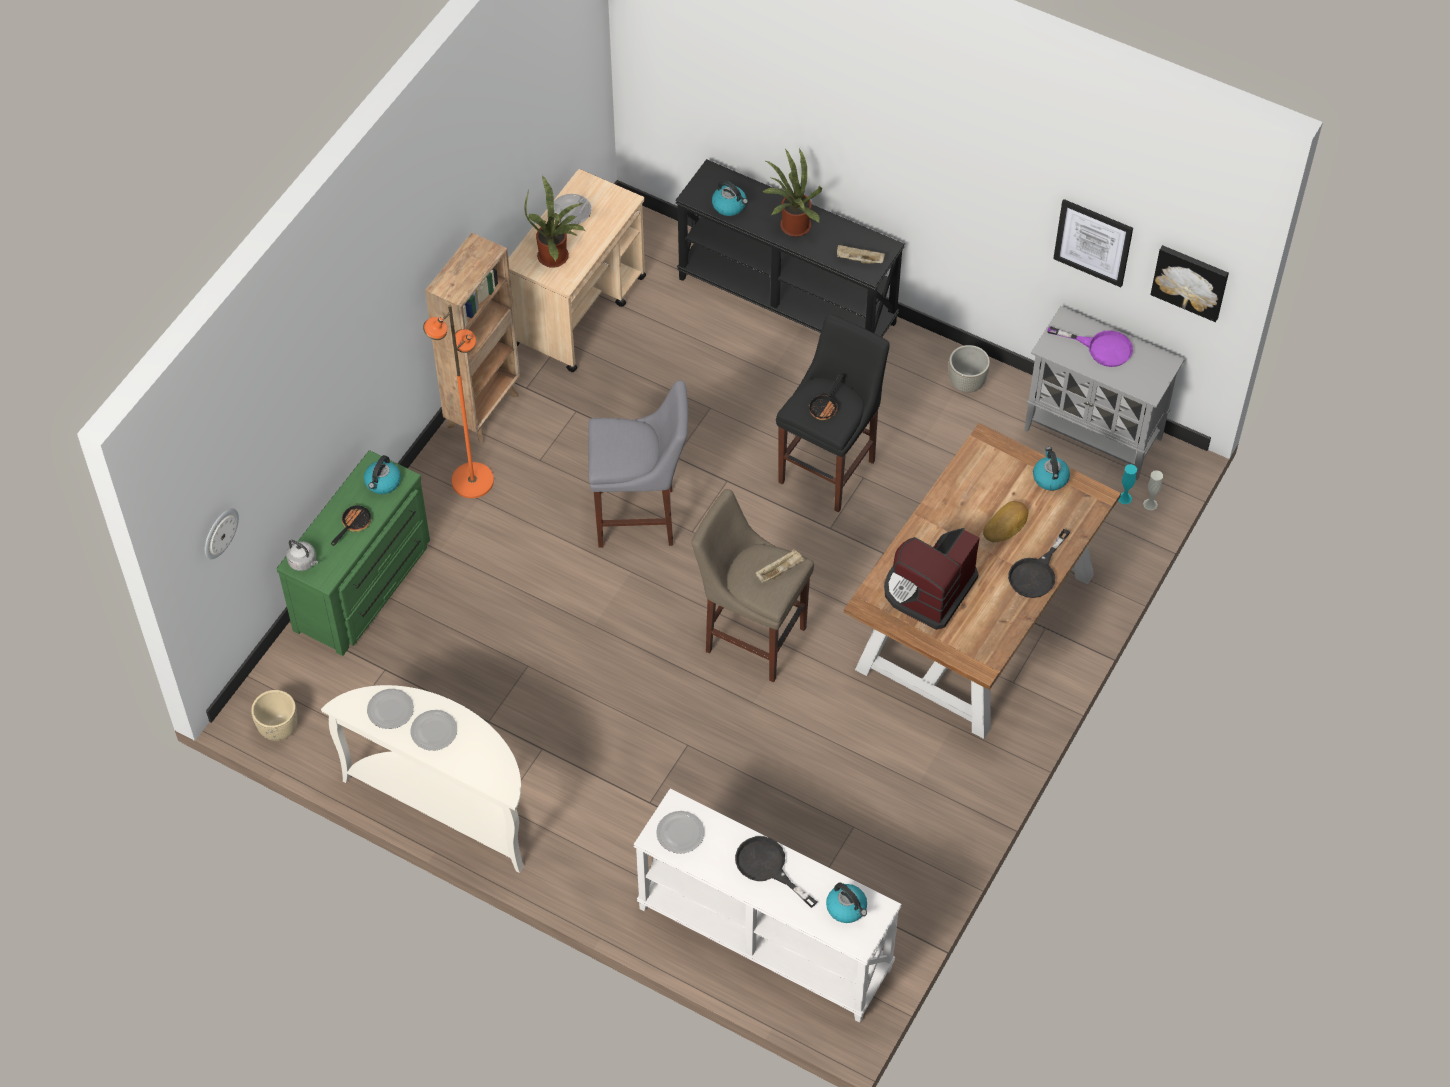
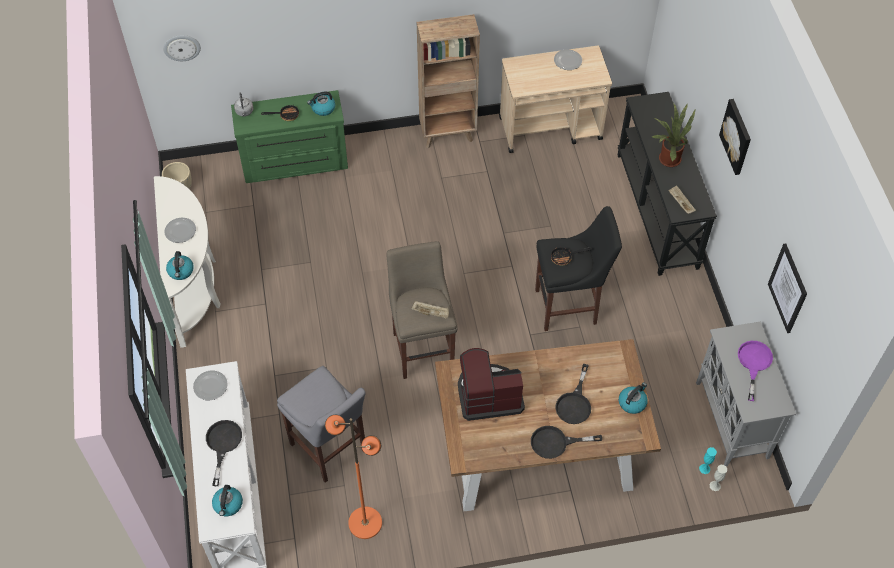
camera: 50 degrees right, 0 degrees up
plate [367,689,414,729] -> none
orange floor lamp [423,305,494,498] -> orange floor lamp moved to [325,415,382,539]
potted plant [524,175,586,268] -> none
grey stool [588,380,688,548] -> grey stool moved to [277,366,366,483]
kettle [712,180,748,216] -> kettle moved to [166,251,194,280]
grey planter [949,345,990,393] -> none
bread [983,501,1028,542] -> black frying pan [555,364,591,424]
purple frying pan [1047,326,1133,367] -> purple frying pan turned 150 degrees counterclockwise [738,341,773,401]
picture [1151,245,1229,322] -> picture moved to [719,99,751,175]

